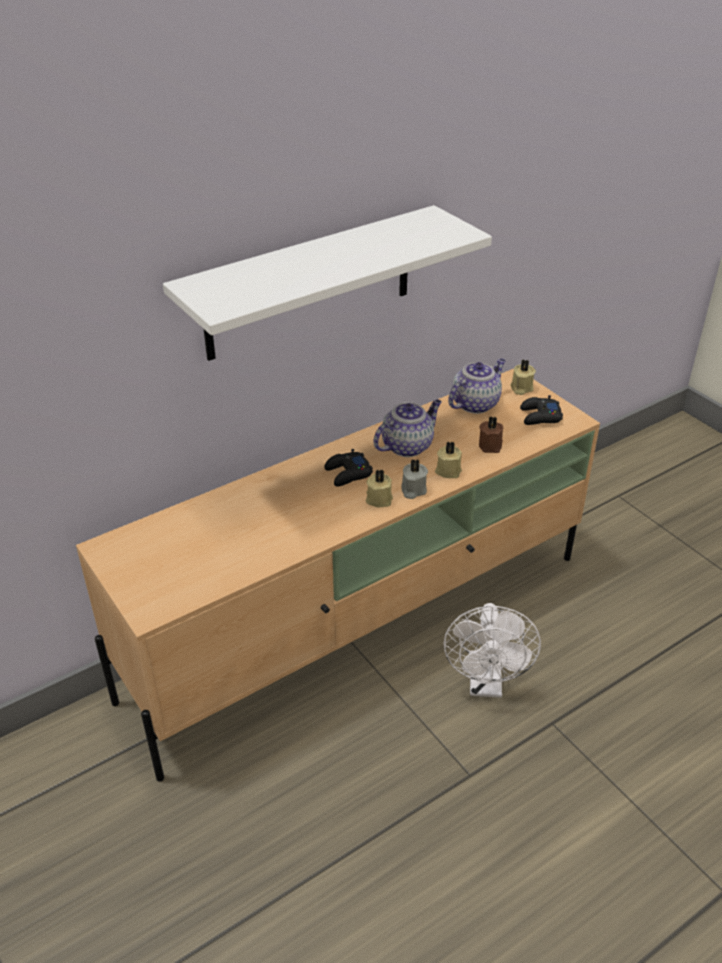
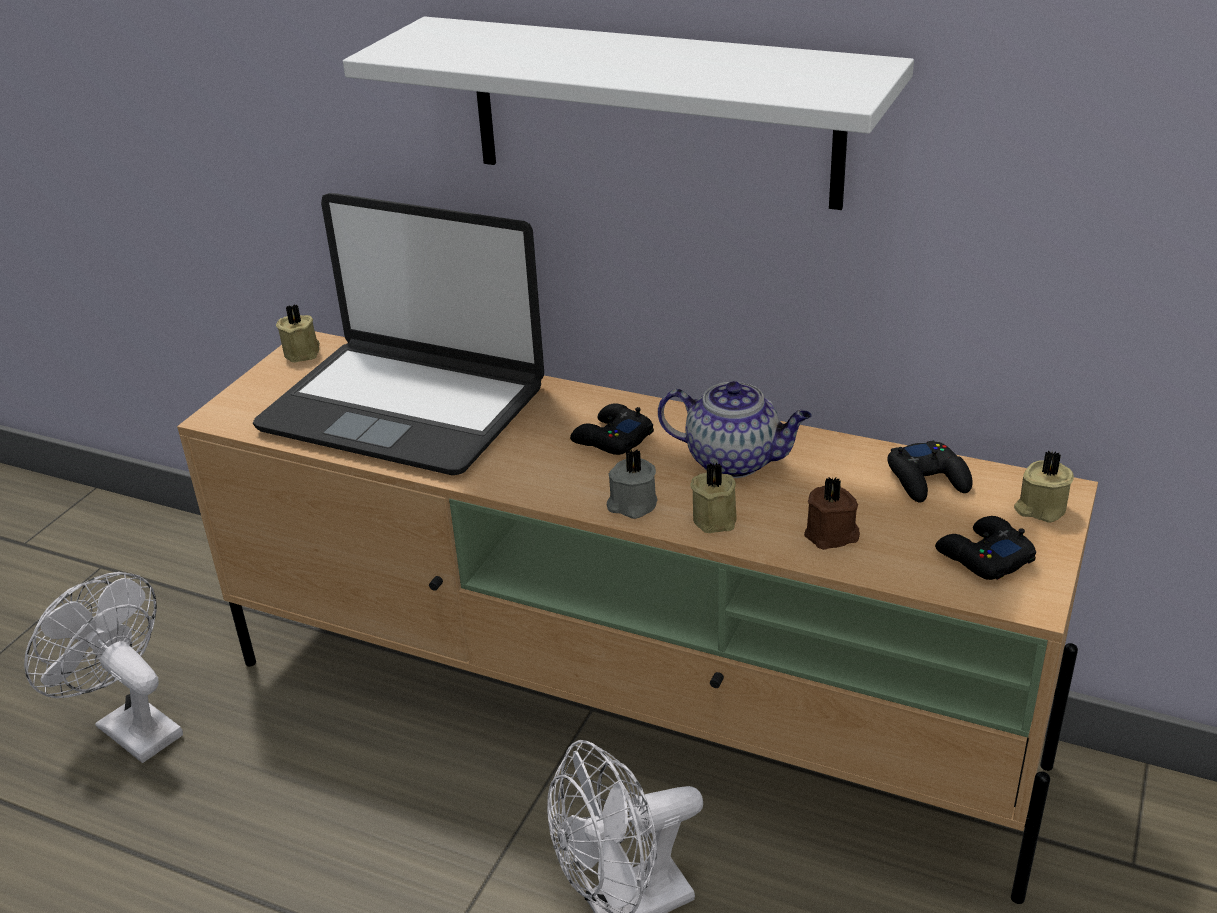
camera: 60 degrees right, 5 degrees down
beige candle [366,470,393,507] -> beige candle moved to [276,304,320,362]
teapot [448,359,506,414] -> black game controller [887,440,973,502]
none -> white fan [24,572,183,763]
none -> laptop [253,193,544,475]

